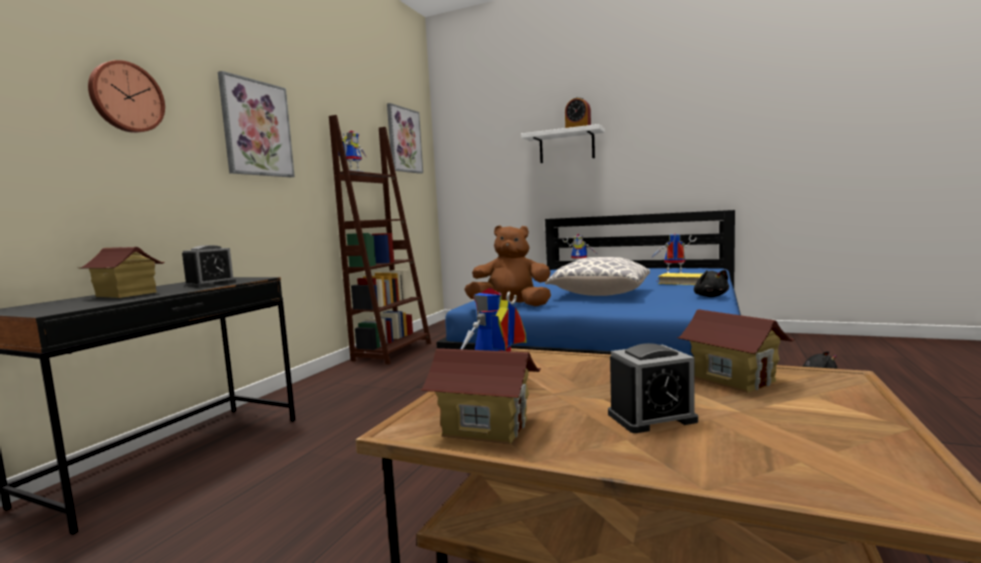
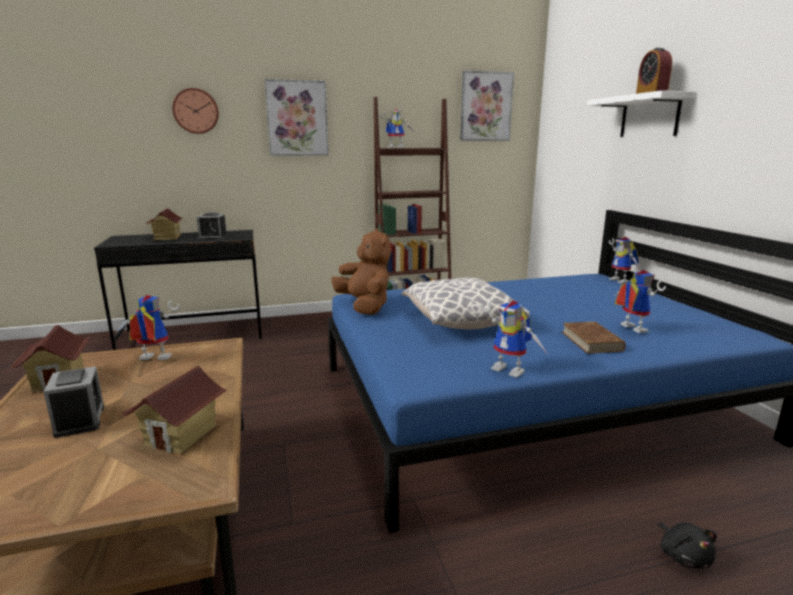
camera: 50 degrees right, 10 degrees up
alarm clock [608,343,698,433] -> alarm clock turned 150 degrees counterclockwise [43,366,104,438]
yellow book [658,273,703,285] -> brown book [562,322,626,354]
black plush toy [694,270,729,297] -> toy robot [481,301,547,378]

